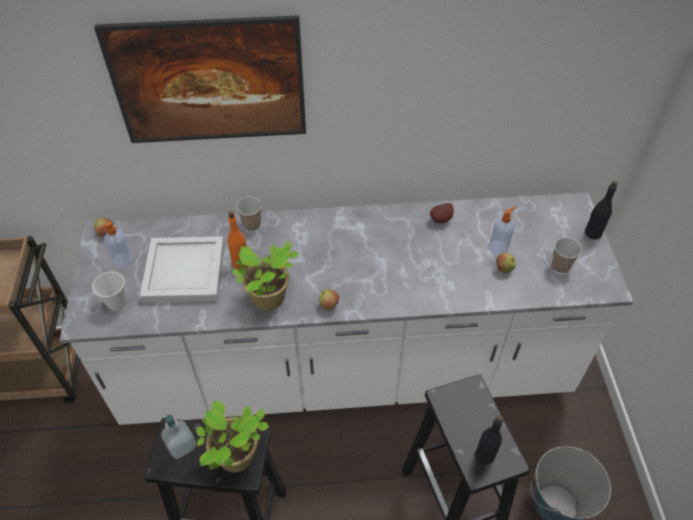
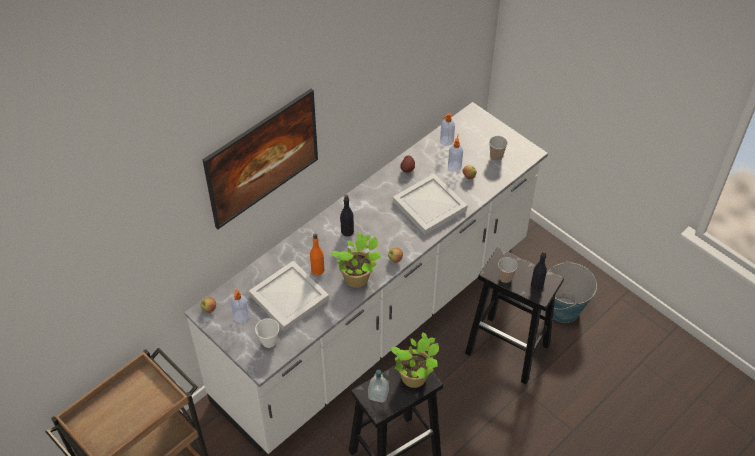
camera: 40 degrees left, 0 degrees up
cup [236,197,262,231] -> cup moved to [498,257,518,283]
black bottle [585,181,618,240] -> black bottle moved to [340,195,354,237]
none -> white tray [393,174,467,235]
none -> soap dispenser [440,113,455,146]

